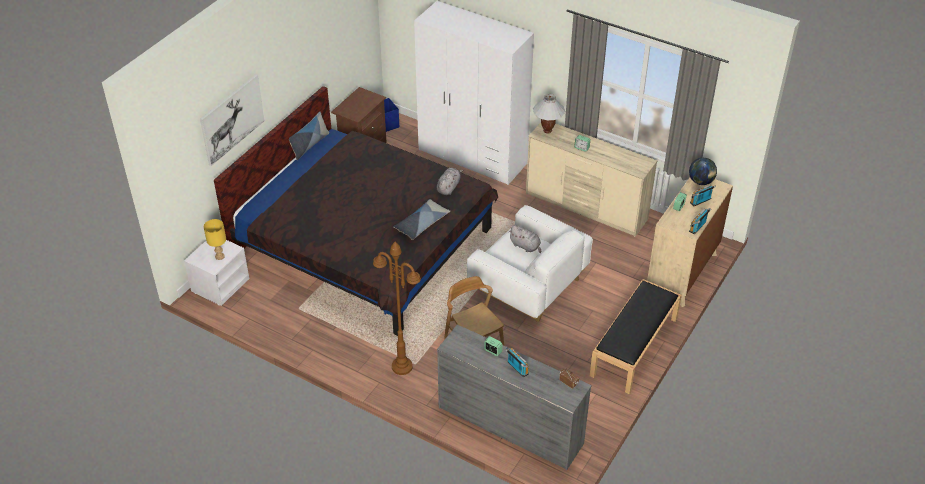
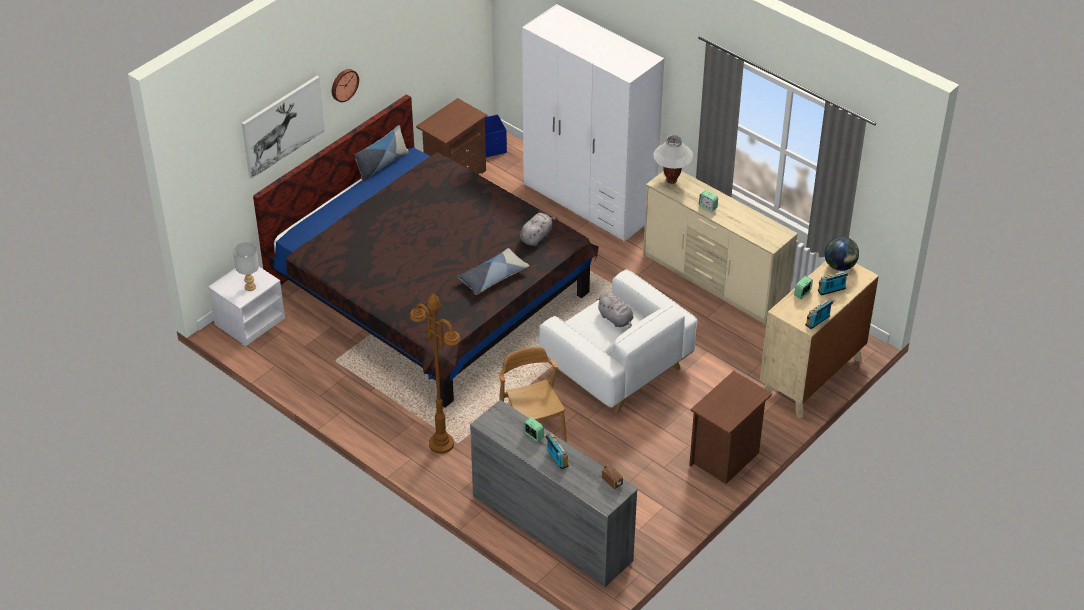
camera: 10 degrees right, 0 degrees up
yellow table lamp [204,219,226,260] -> grey table lamp [233,242,259,291]
black bench [590,279,682,394] -> brown nightstand [689,371,772,484]
none -> wall clock [332,69,359,102]

